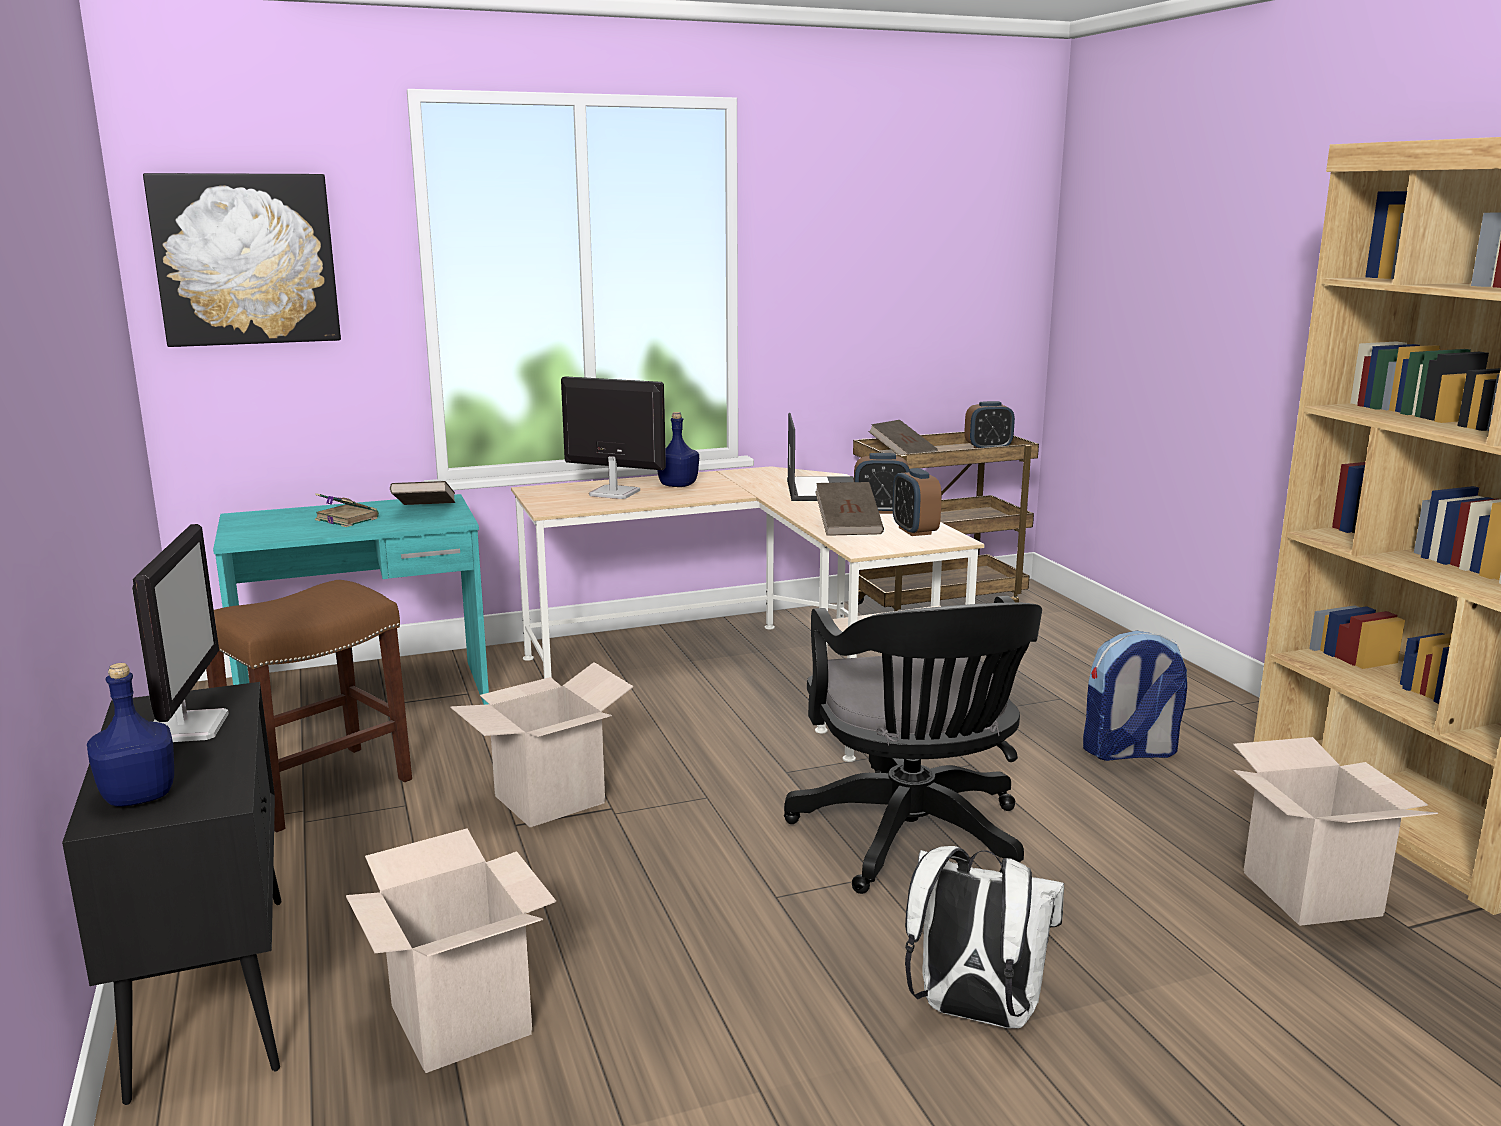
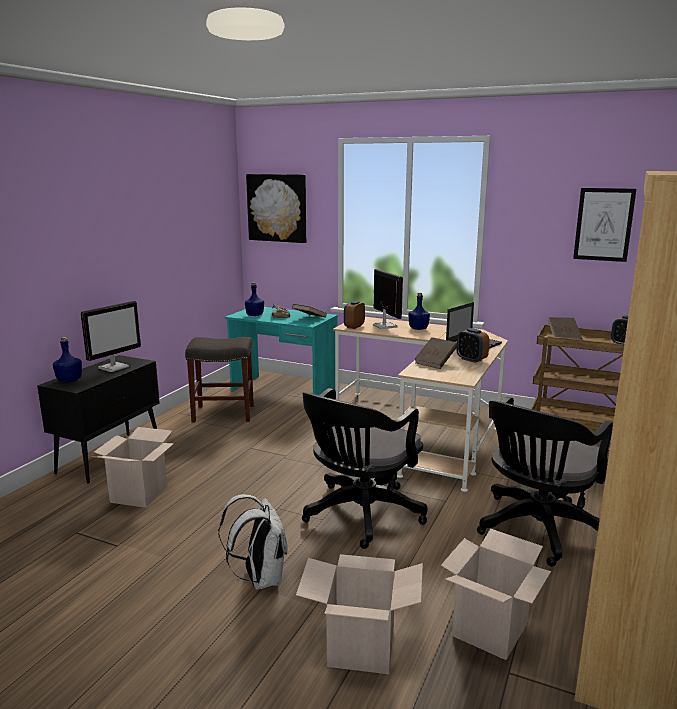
camera: 45 degrees right, 0 degrees up
brown stool [206,580,412,832] -> grey stool [185,337,254,423]
cardboard box [450,662,633,827] -> cardboard box moved to [296,554,423,674]
alarm clock [893,468,942,536] -> alarm clock moved to [344,301,365,329]
backpack [1083,631,1187,761] -> black office chair [477,397,613,567]
none -> blue bottle [245,282,264,316]
none -> picture [573,188,636,262]

